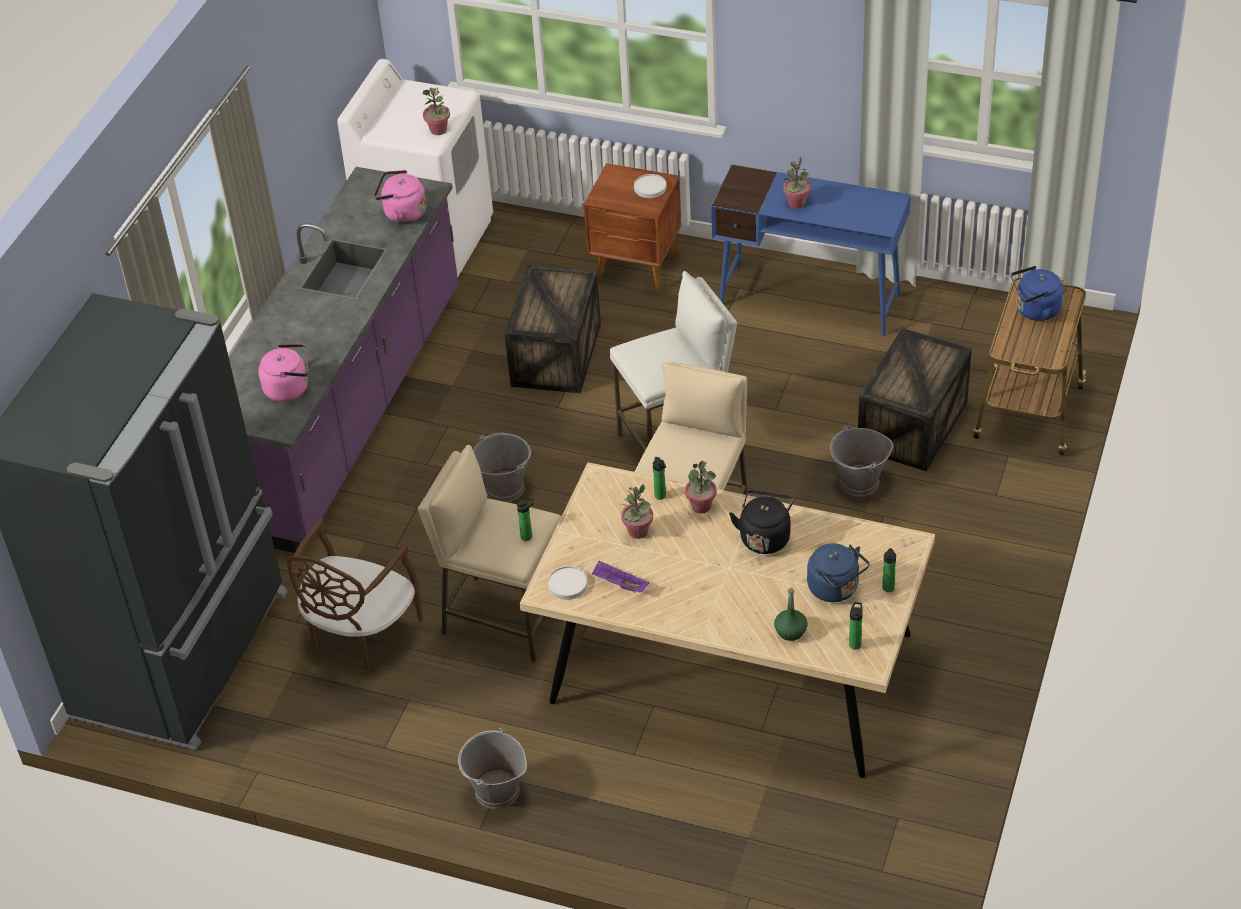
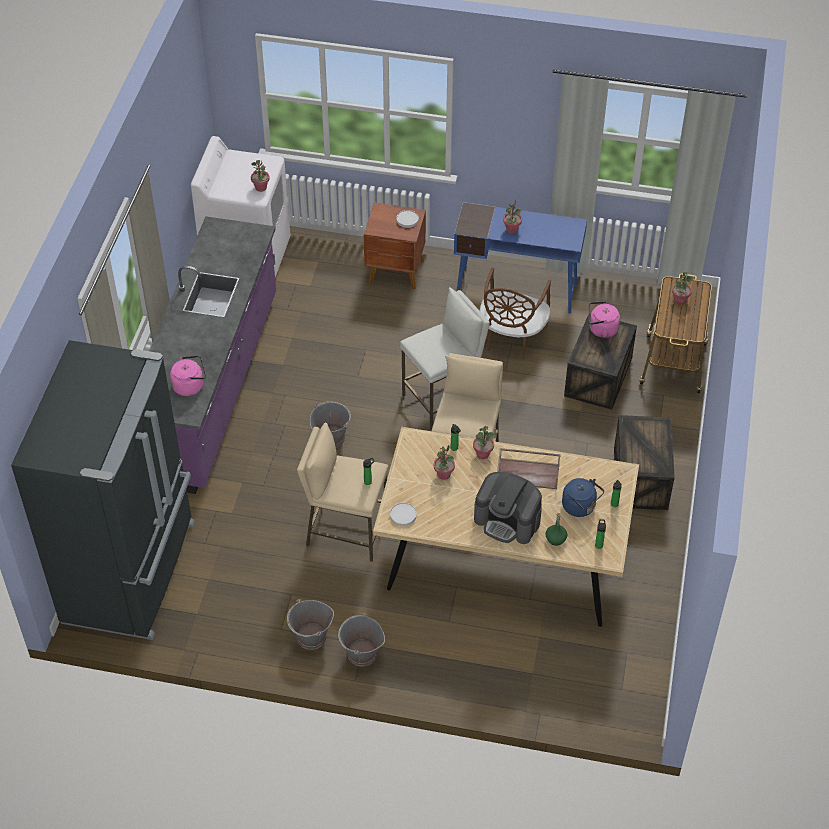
camera: 10 degrees left, 5 degrees up
brown chair [286,518,423,671] -> brown chair moved to [480,267,551,359]
pink kettle [374,170,426,223] -> pink kettle moved to [589,301,620,338]
crate [505,265,601,393] -> crate moved to [614,415,675,510]
purple tray [592,561,649,592] -> none
black kettle [729,490,794,554] -> brown tray [497,448,561,489]
grey bucket [830,425,893,496] -> grey bucket moved to [287,599,334,650]
blue kettle [1011,266,1063,321] -> potted plant [672,272,693,305]
none -> coffee machine [474,472,542,544]

